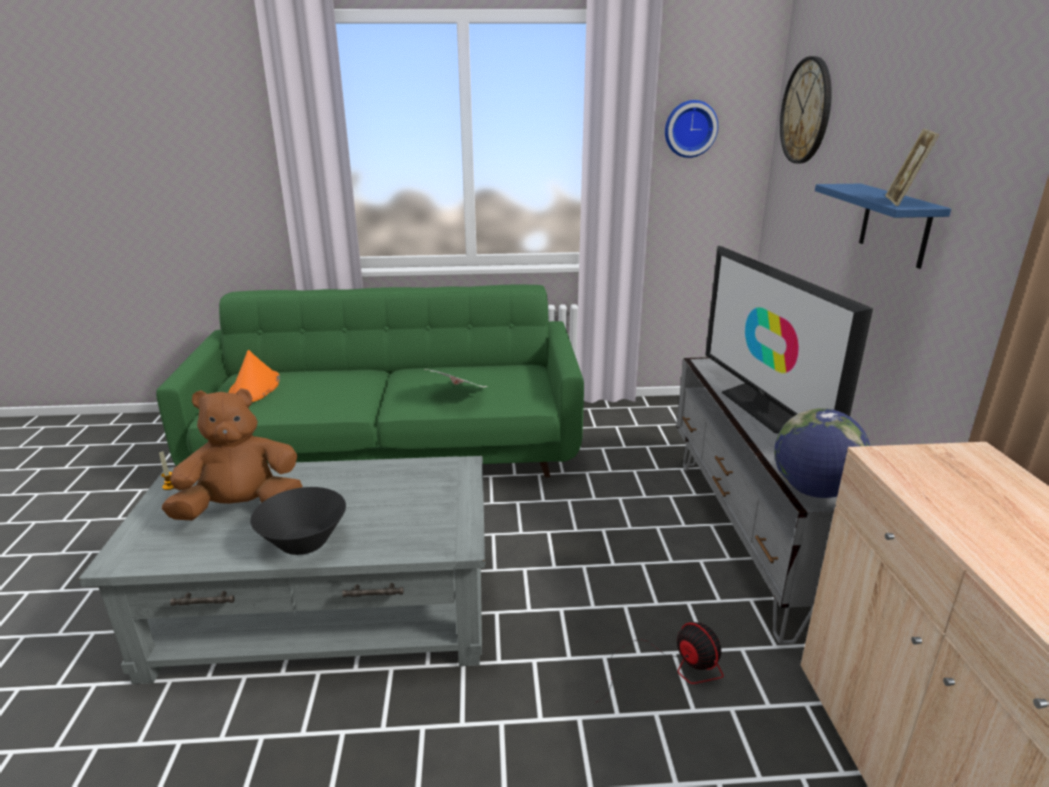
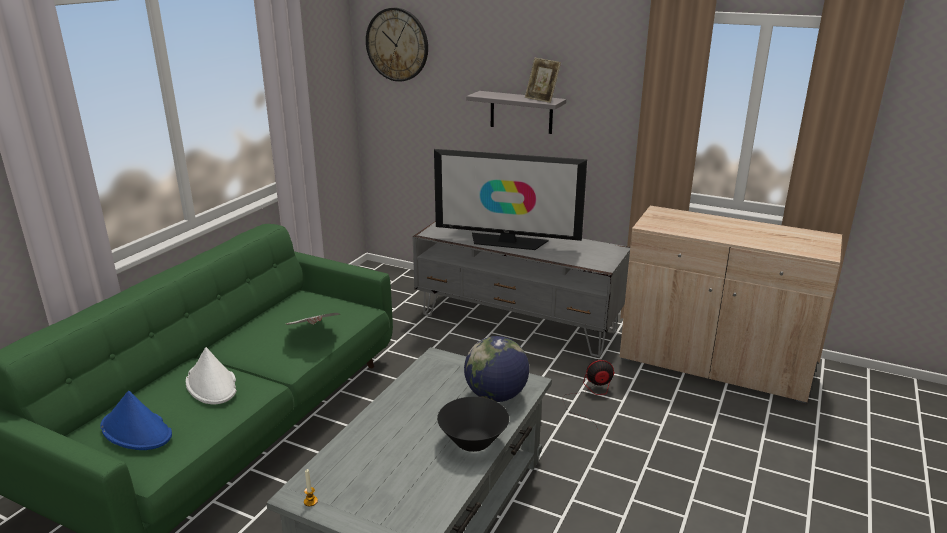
camera: 60 degrees left, 0 degrees up
brown plush toy [162,388,302,520] -> none
orange hat [229,350,280,402] -> blue hat [100,390,172,450]
wall clock [665,100,718,158] -> none
globe [774,408,870,498] -> globe moved to [464,336,529,402]
blue shelf [815,184,951,269] -> grey shelf [466,91,566,134]
none -> white hat [186,347,237,404]

